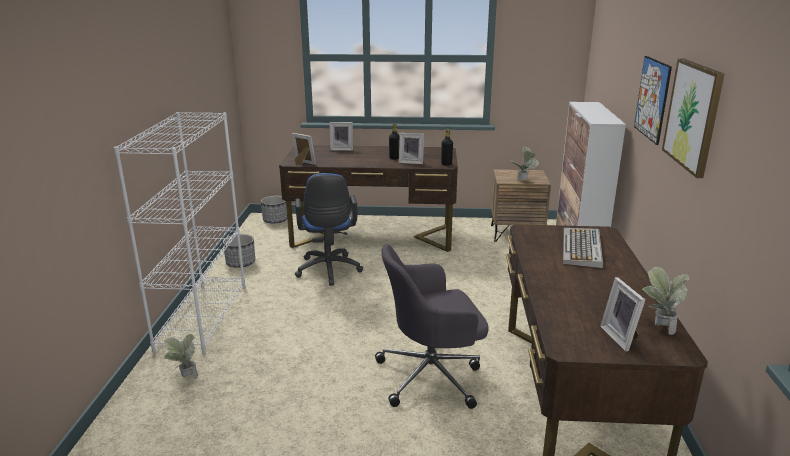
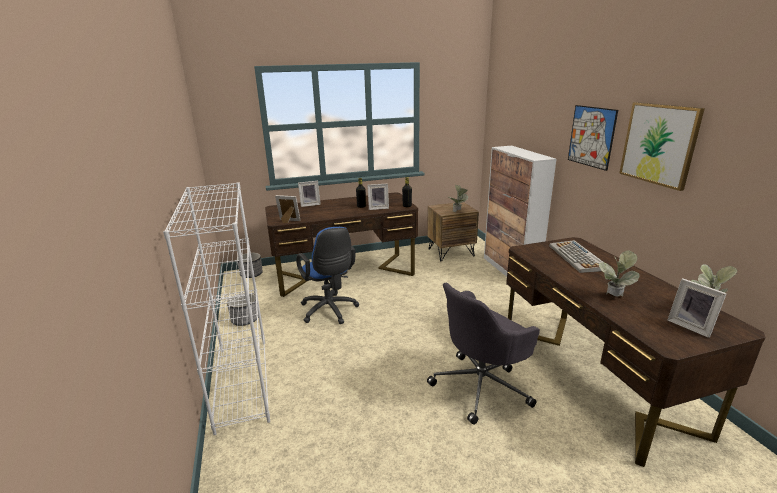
camera: 20 degrees left, 0 degrees up
potted plant [164,334,198,379] -> potted plant moved to [599,250,640,297]

